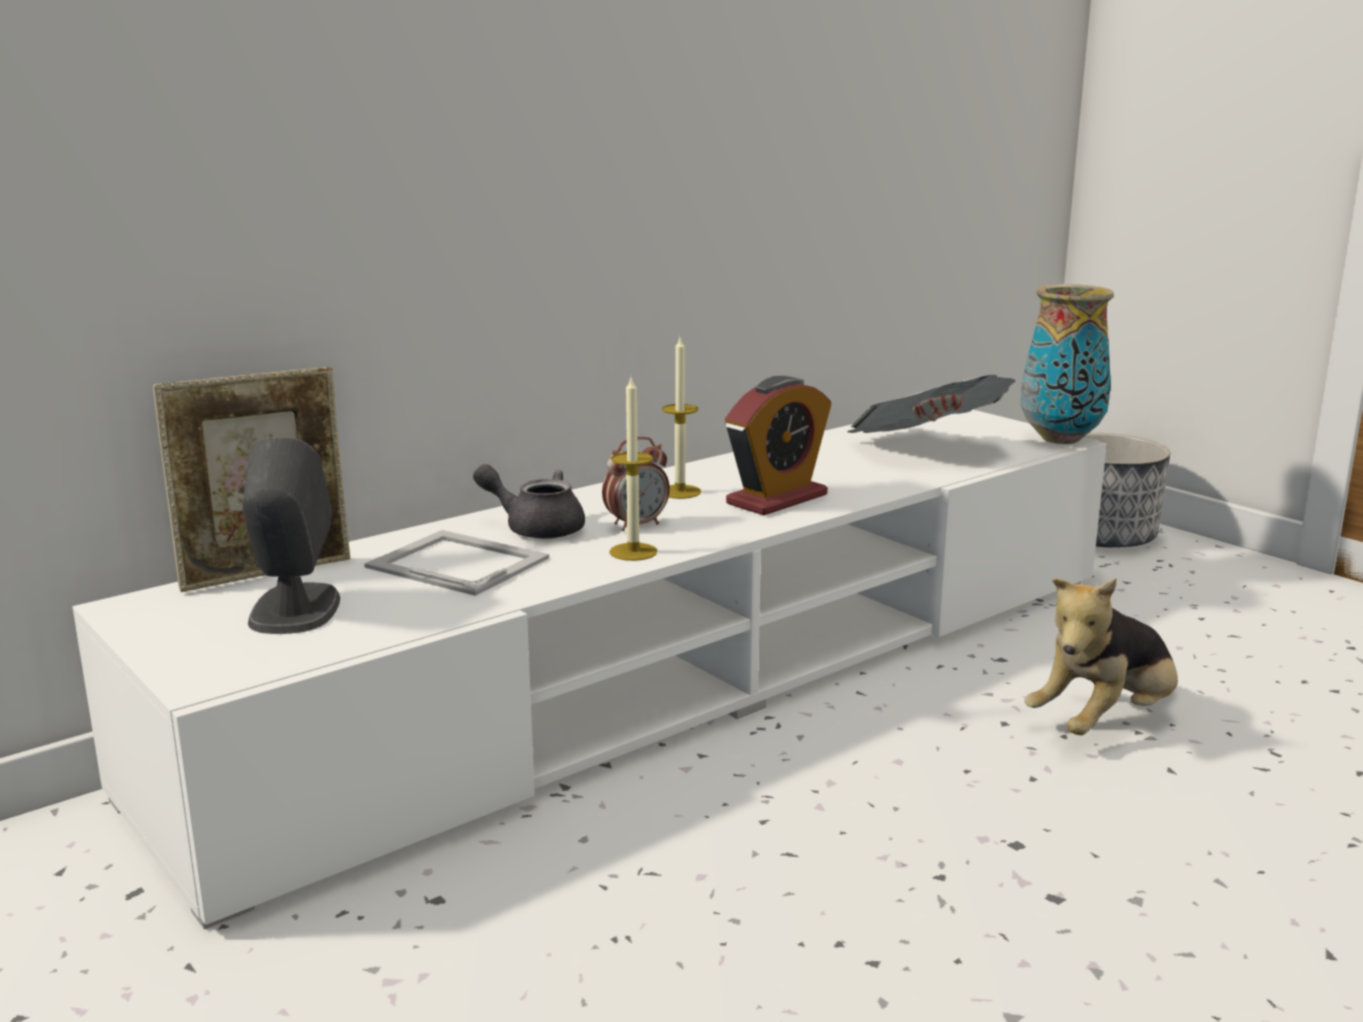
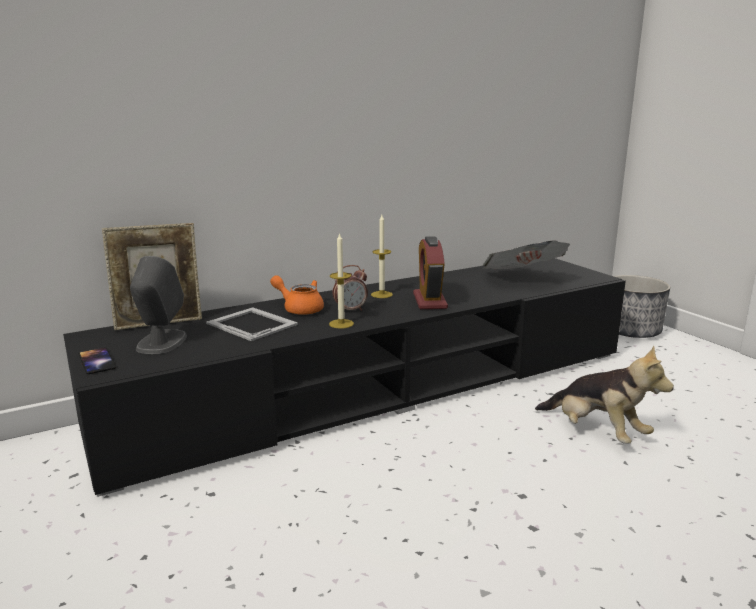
camera: 10 degrees right, 0 degrees up
white tv stand [72,409,1107,929] -> black tv stand [63,258,626,497]
grey teapot [473,464,585,539] -> orange teapot [270,275,324,315]
alarm clock [725,376,831,515] -> alarm clock turned 120 degrees clockwise [413,236,448,309]
vase [1021,284,1114,444] -> none
plush toy [1025,578,1178,735] -> plush toy turned 105 degrees counterclockwise [535,345,674,444]
none -> phone [79,348,116,374]

